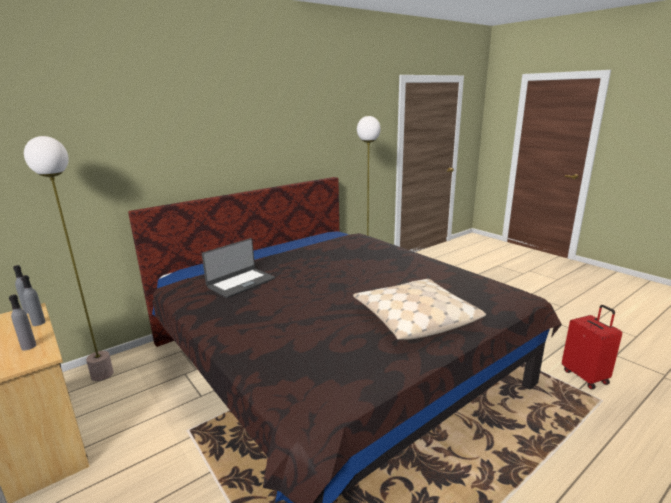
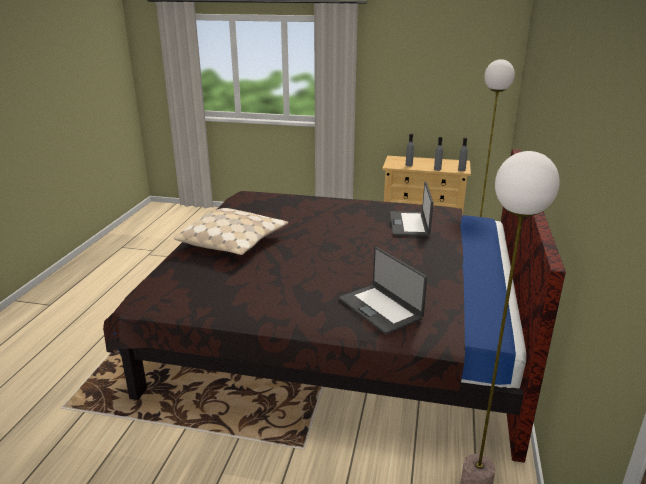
camera: 140 degrees right, 5 degrees up
red suitcase [562,305,622,389] -> none
none -> laptop [339,247,427,335]

